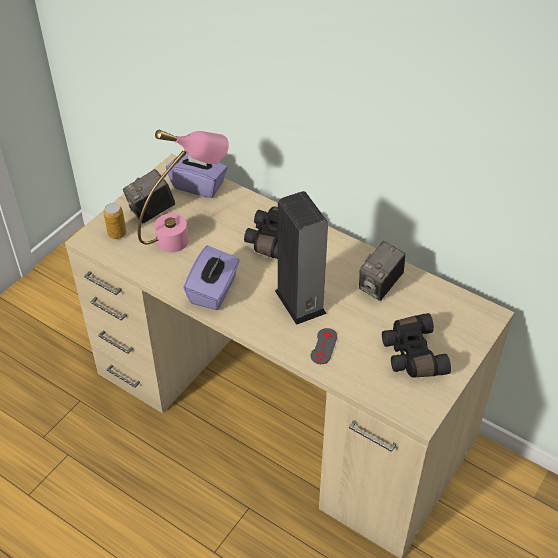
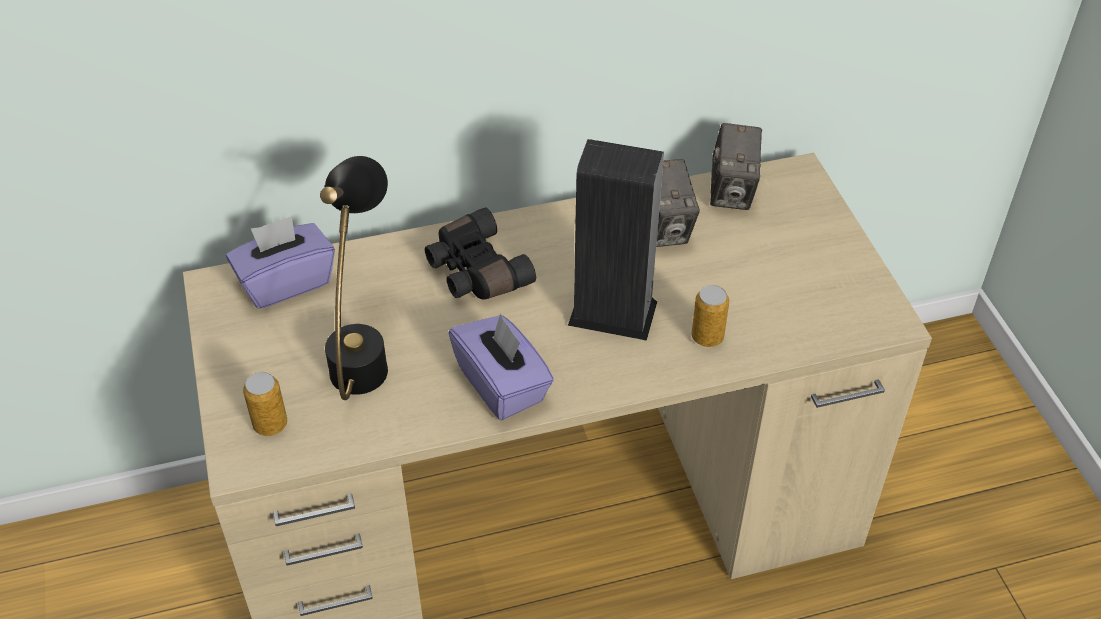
camera: 50 degrees left, 0 degrees up
camera [123,169,175,223] -> camera moved to [710,123,762,210]
pink table lamp [138,130,229,252] -> black table lamp [320,156,388,400]
grey game controller [311,328,337,364] -> can [692,285,729,347]
black binoculars [382,313,451,378] -> none

